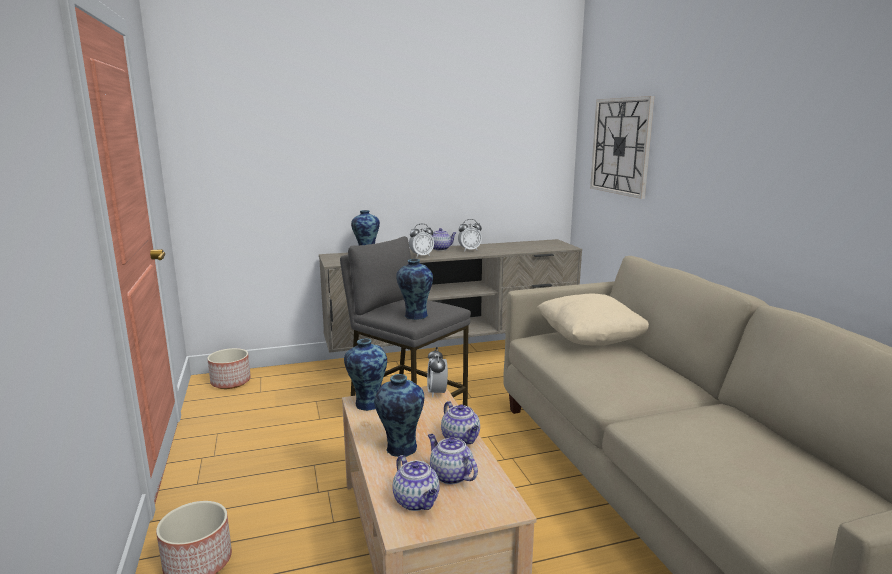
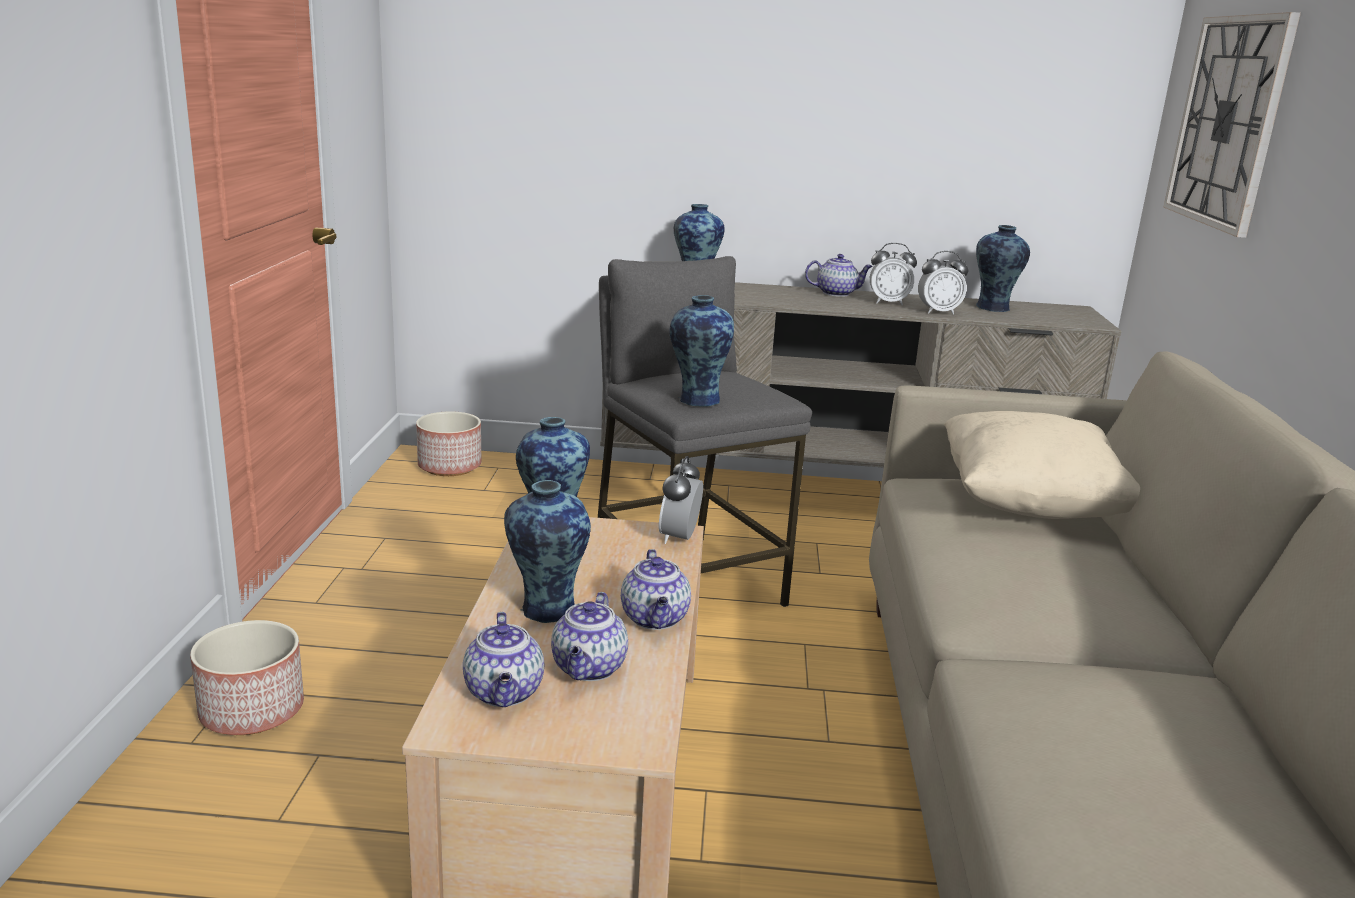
camera: 20 degrees right, 5 degrees up
alarm clock [409,224,434,257] -> alarm clock moved to [918,251,968,315]
teapot [428,434,478,485] -> teapot turned 150 degrees counterclockwise [551,592,628,681]
none -> vase [976,225,1030,312]

